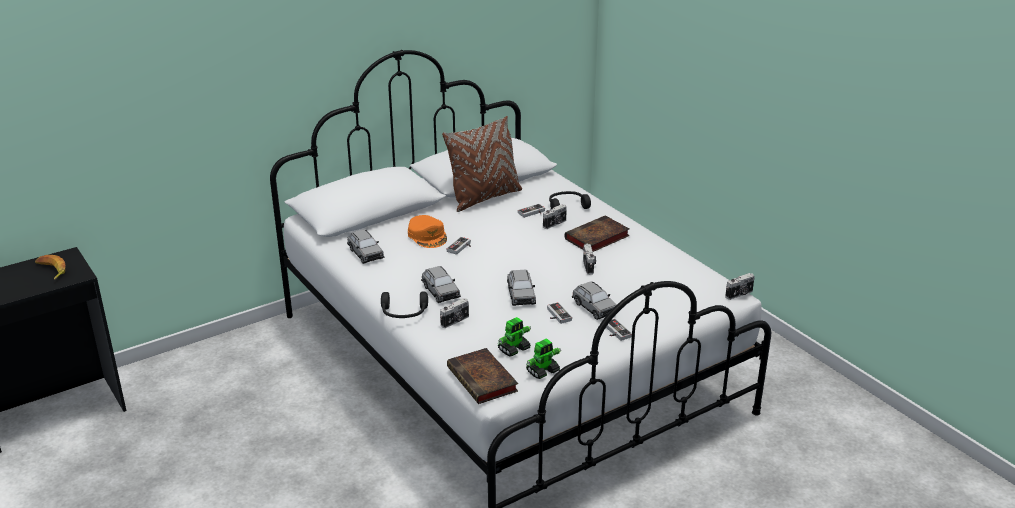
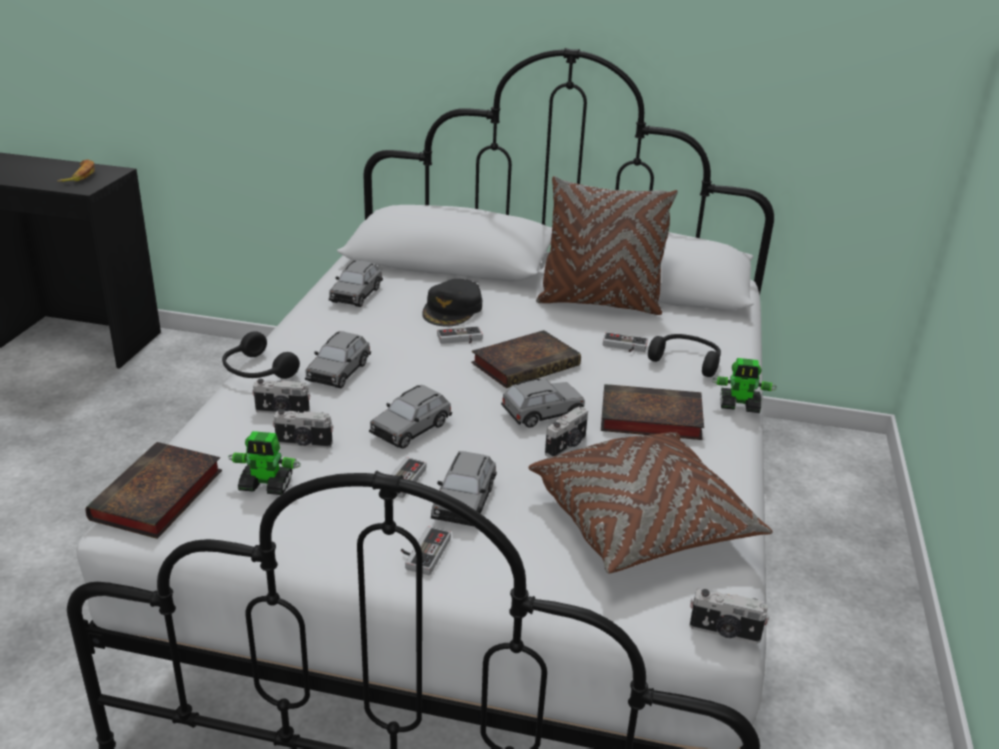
camera: 45 degrees right, 0 degrees up
orange cap [408,215,447,248] -> black cap [422,279,482,327]
toy robot [526,338,561,379] -> toy robot moved to [712,358,777,413]
camera [543,204,567,229] -> camera moved to [273,409,333,448]
none -> book [471,330,581,388]
none -> grey toy car [501,378,585,428]
none -> brown pillow [529,432,772,574]

